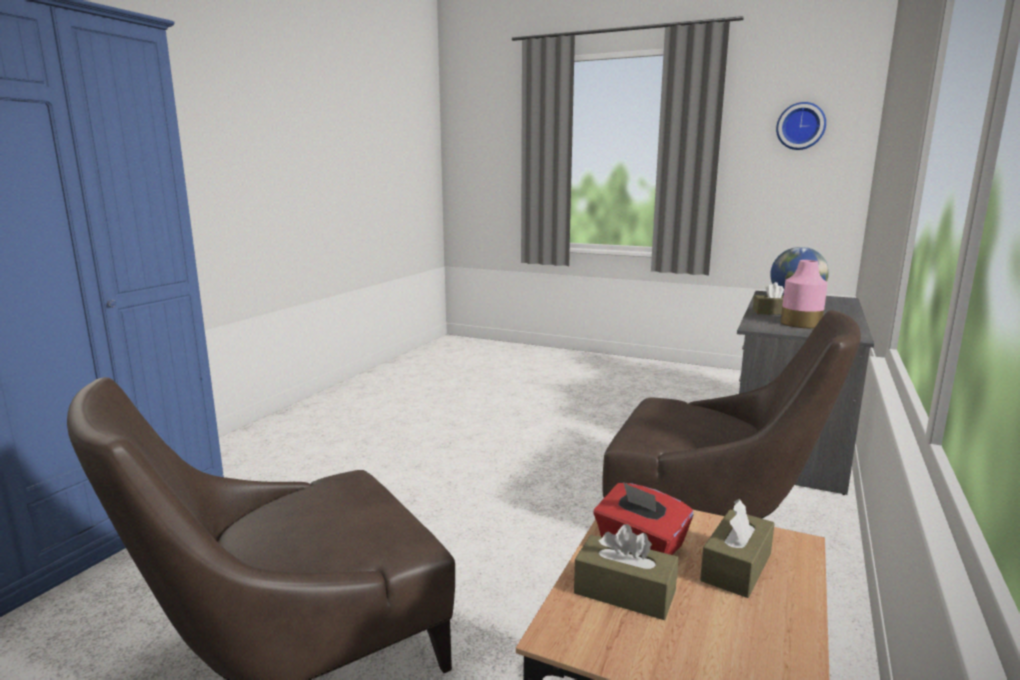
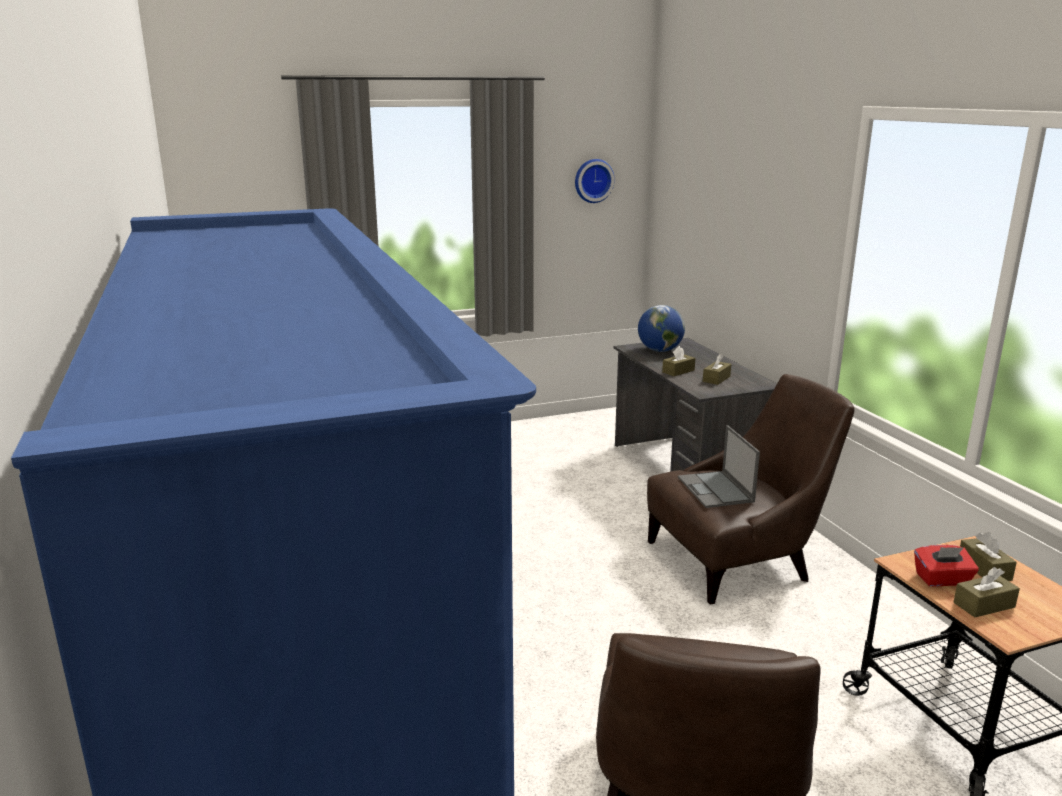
camera: 45 degrees left, 5 degrees up
pink vase [781,260,828,328] -> brown tissue box [703,354,731,385]
none -> laptop [678,425,760,508]

